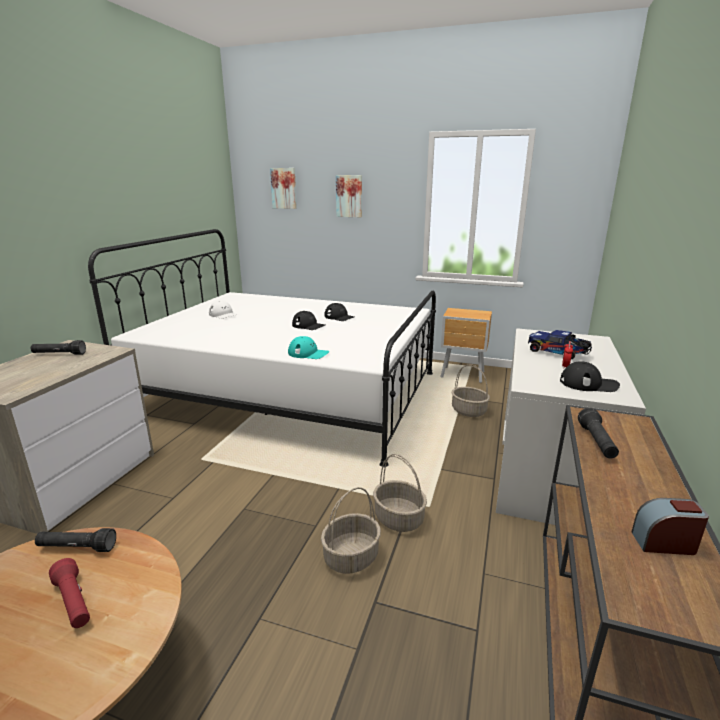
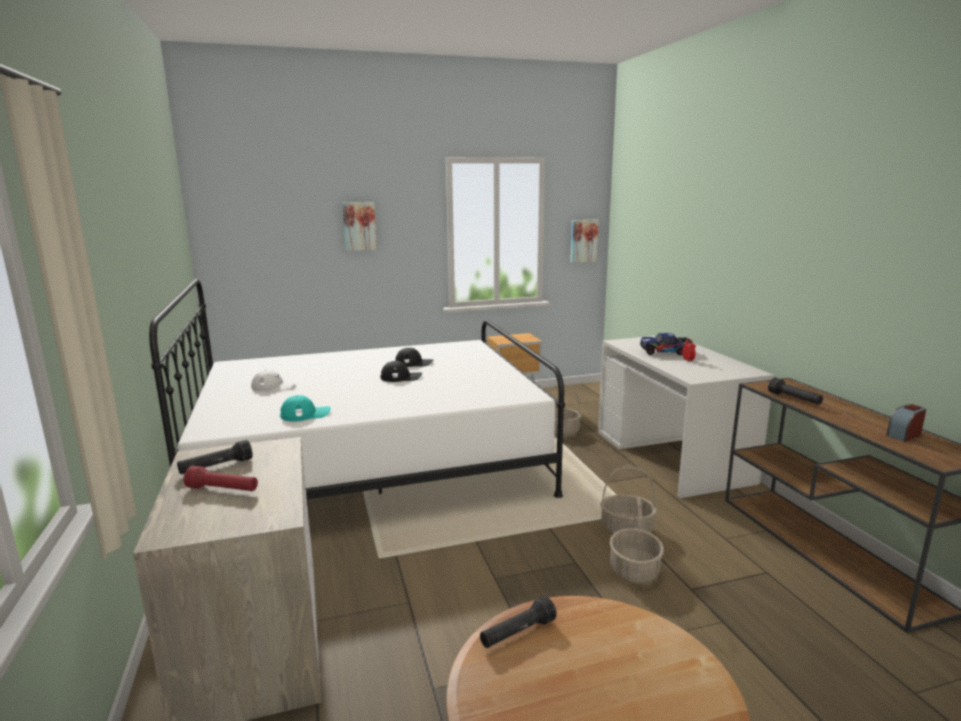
camera: 35 degrees left, 5 degrees down
red flashlight [49,558,90,628] -> red flashlight moved to [184,466,258,491]
picture [270,168,297,209] -> picture moved to [570,220,599,263]
turquoise cap [288,336,329,359] -> turquoise cap moved to [280,395,331,422]
black cap [560,361,620,392] -> none

